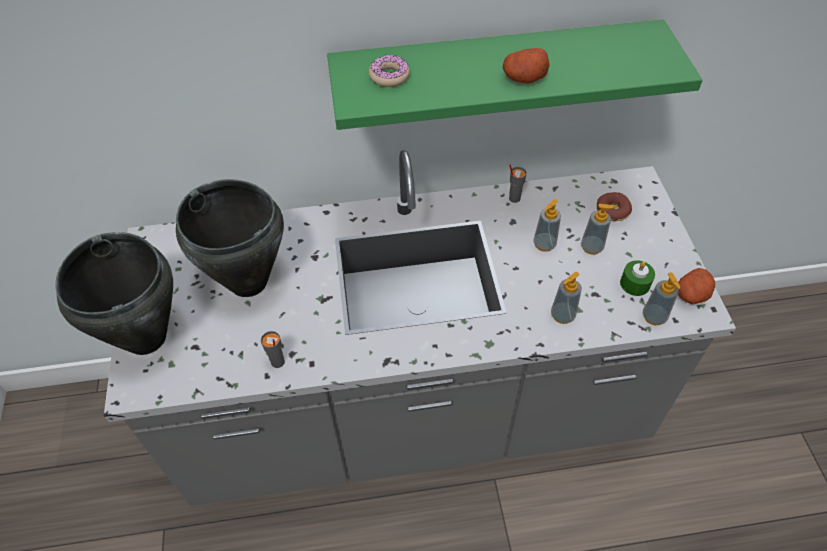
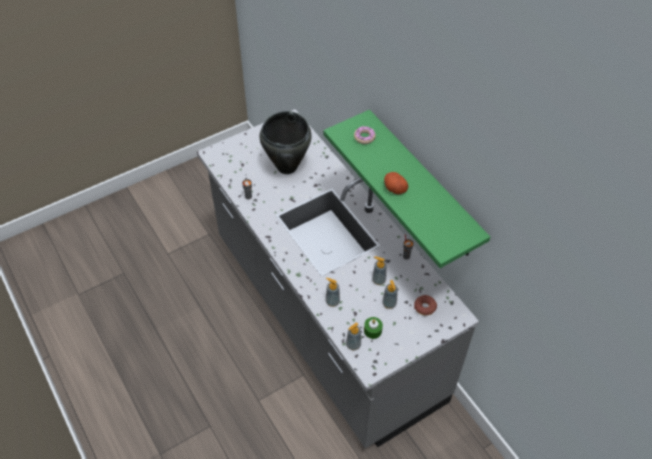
camera: 65 degrees right, 0 degrees up
black cooking pot [55,232,173,355] -> none
potato [678,268,715,304] -> none

